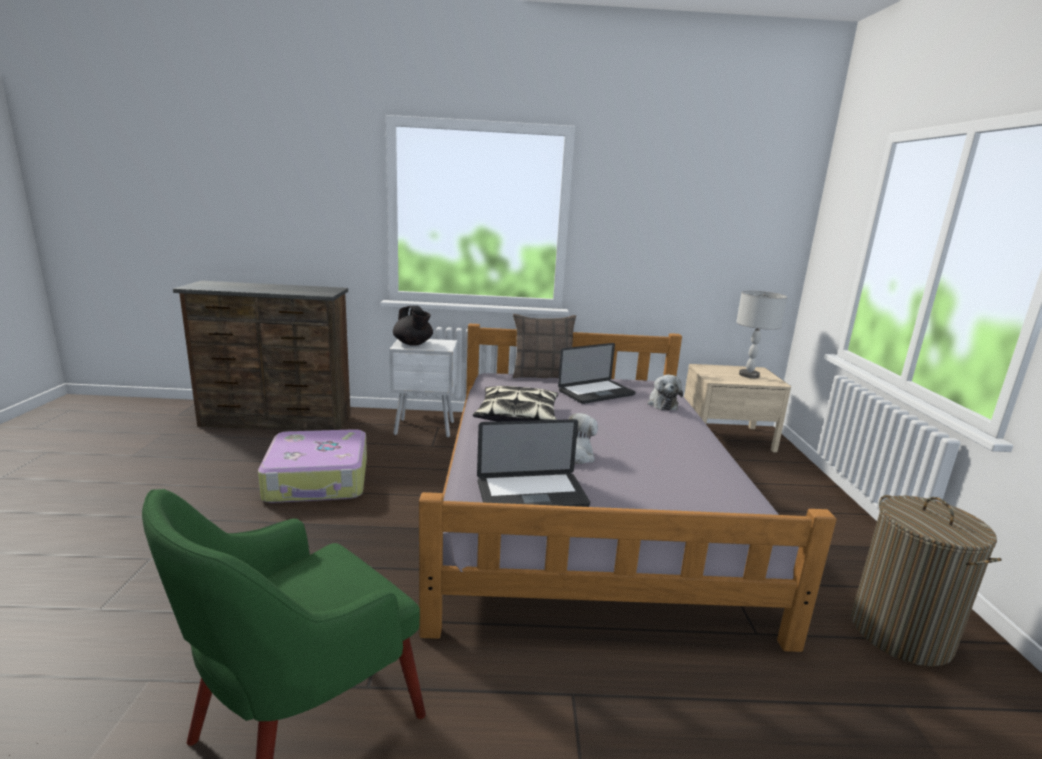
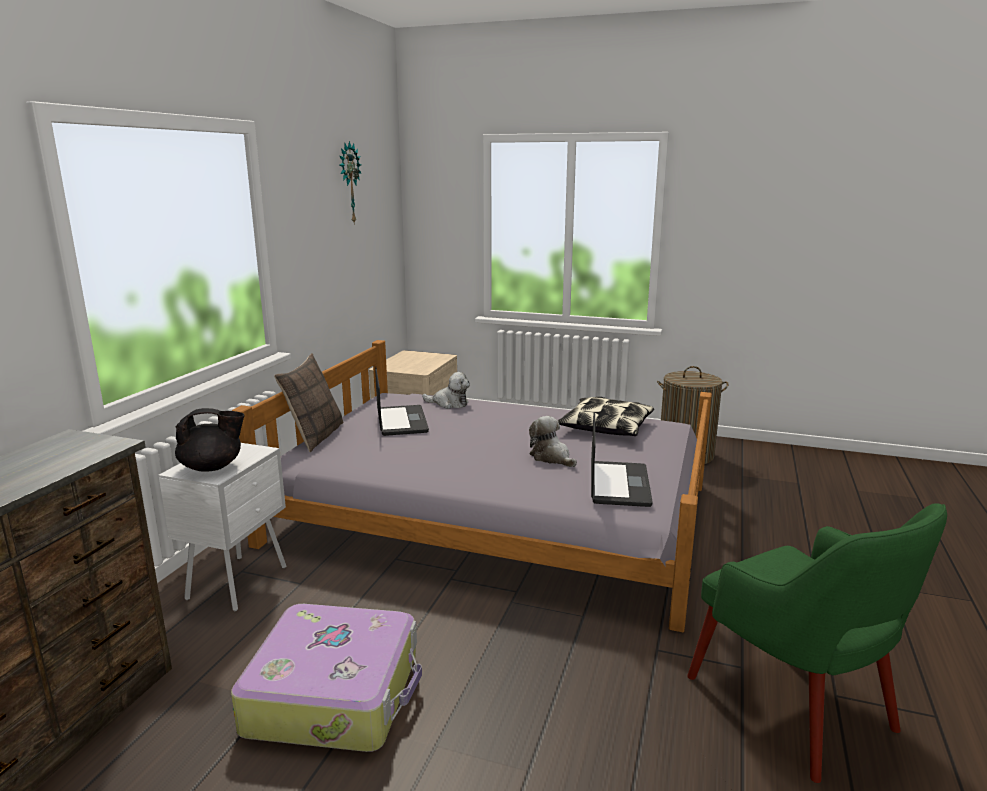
camera: 70 degrees left, 0 degrees up
pillow [473,386,558,421] -> pillow moved to [558,397,654,436]
grey table lamp [736,291,787,378] -> none
none -> wall clock [340,141,361,225]

